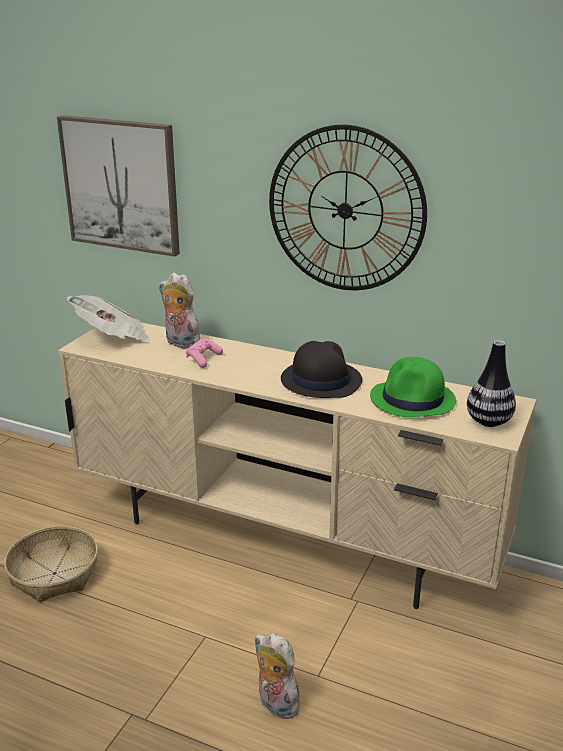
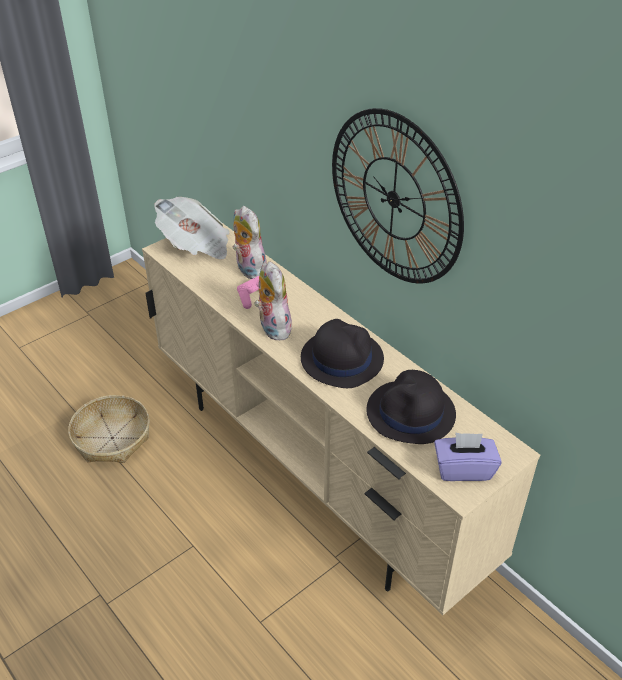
camera: 25 degrees right, 15 degrees up
picture [57,115,180,257] -> none
plush toy [254,633,304,719] -> plush toy moved to [254,261,292,340]
green hat [370,357,456,417] -> black hat [367,370,456,444]
vase [467,340,516,427] -> purple tissue box [434,433,502,481]

